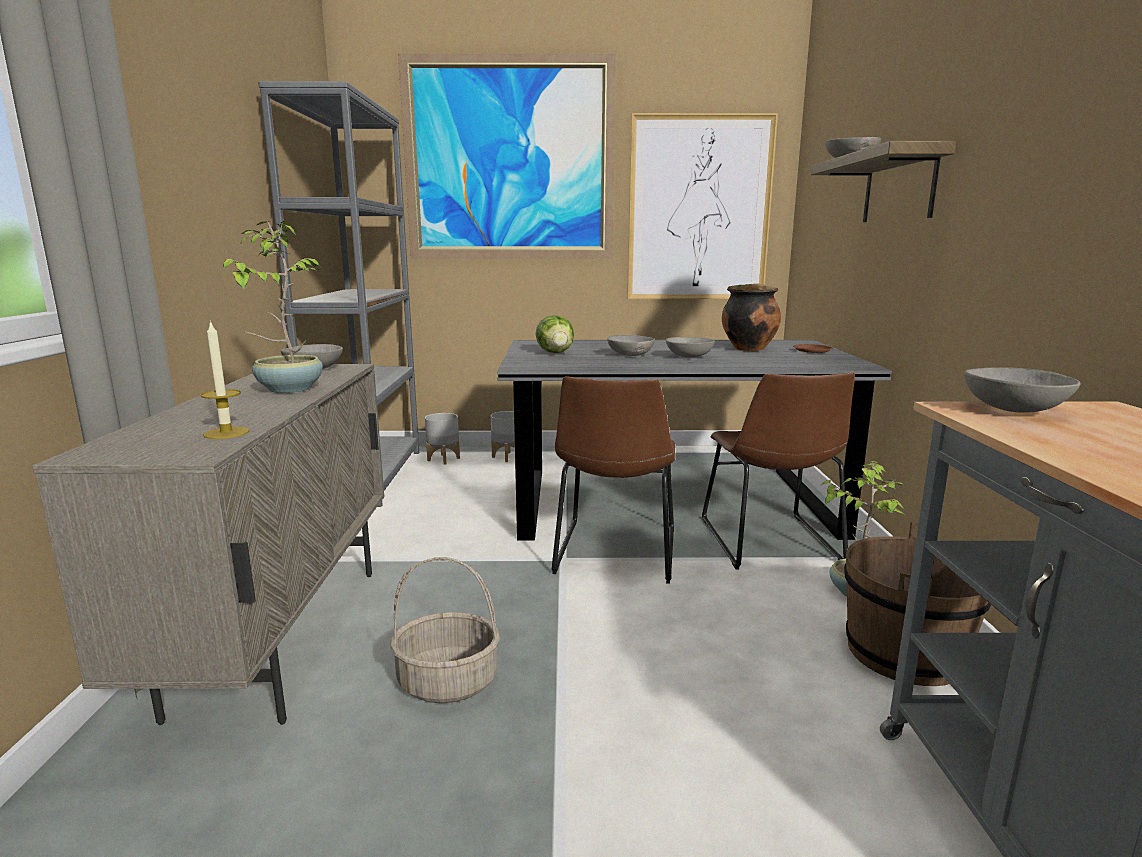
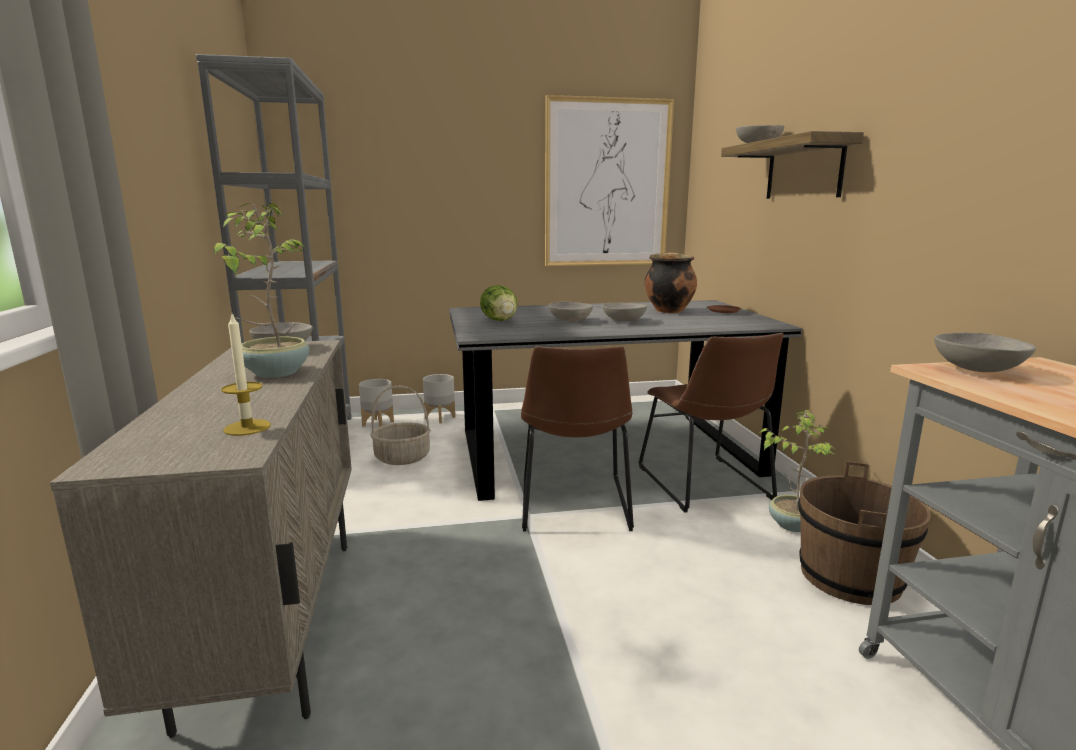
camera: 10 degrees left, 0 degrees up
basket [390,557,500,703] -> basket moved to [370,385,431,465]
picture [398,53,616,259] -> none

